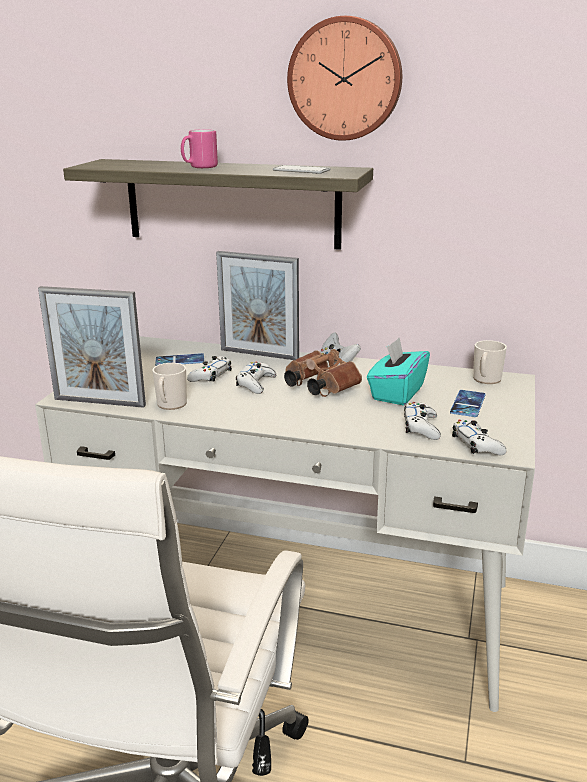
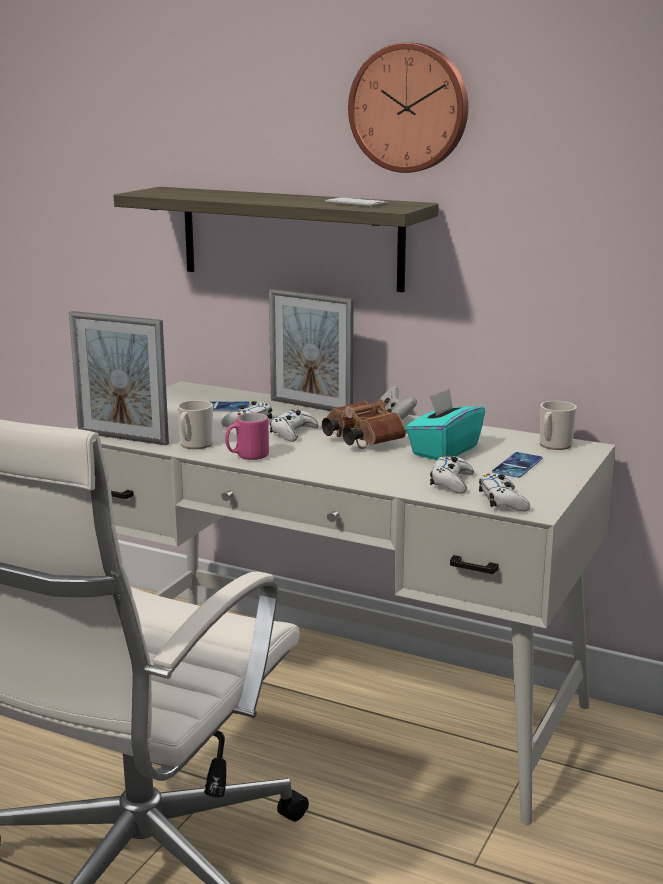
camera: 10 degrees right, 5 degrees down
pink mug [181,129,218,168] -> pink mug moved to [225,413,269,460]

